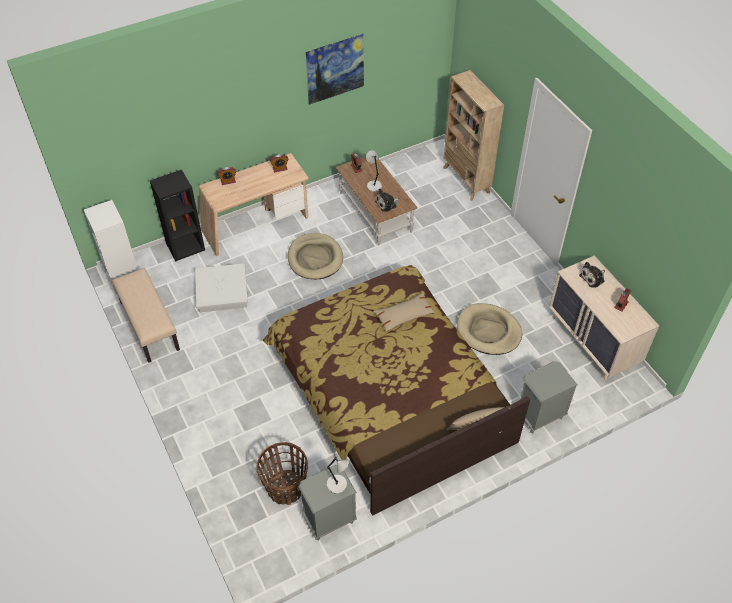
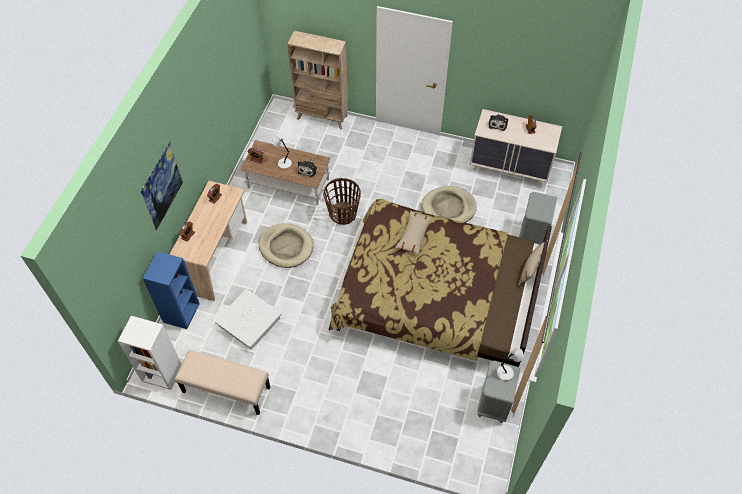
camera: 45 degrees left, 5 degrees up
black bookcase [150,170,205,261] -> blue bookcase [143,251,200,329]
basket [256,442,308,505] -> basket moved to [323,178,361,225]
picture [305,34,364,105] -> picture moved to [141,143,183,231]

